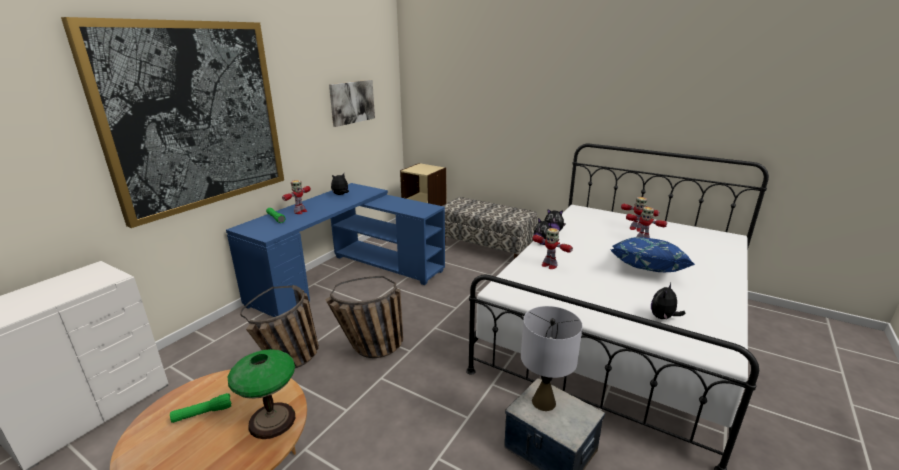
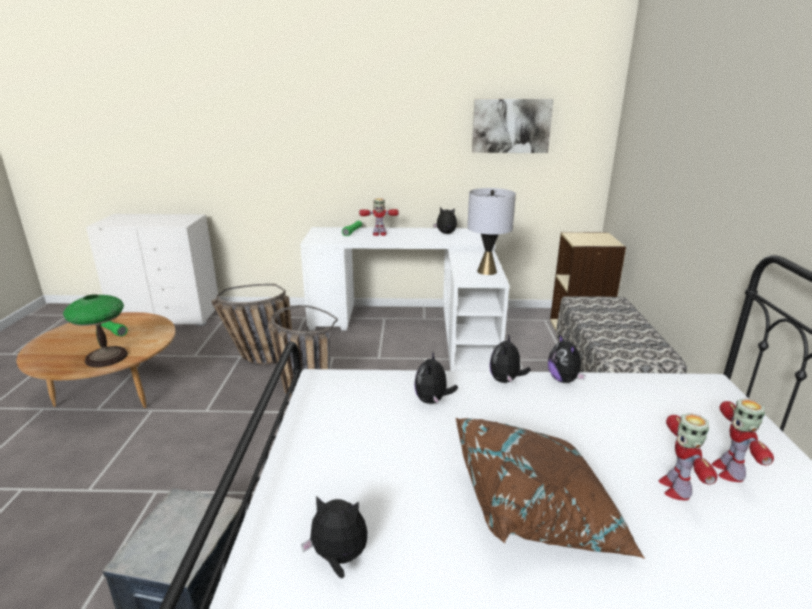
camera: 60 degrees right, 0 degrees up
picture [61,17,284,228] -> none
blue desk [226,183,445,317] -> white desk [300,227,509,371]
grey table lamp [521,306,583,411] -> grey table lamp moved to [467,188,516,275]
toy robot [532,228,573,269] -> plush toy [414,351,458,404]
blue pillow [611,237,695,272] -> brown pillow [456,418,645,559]

